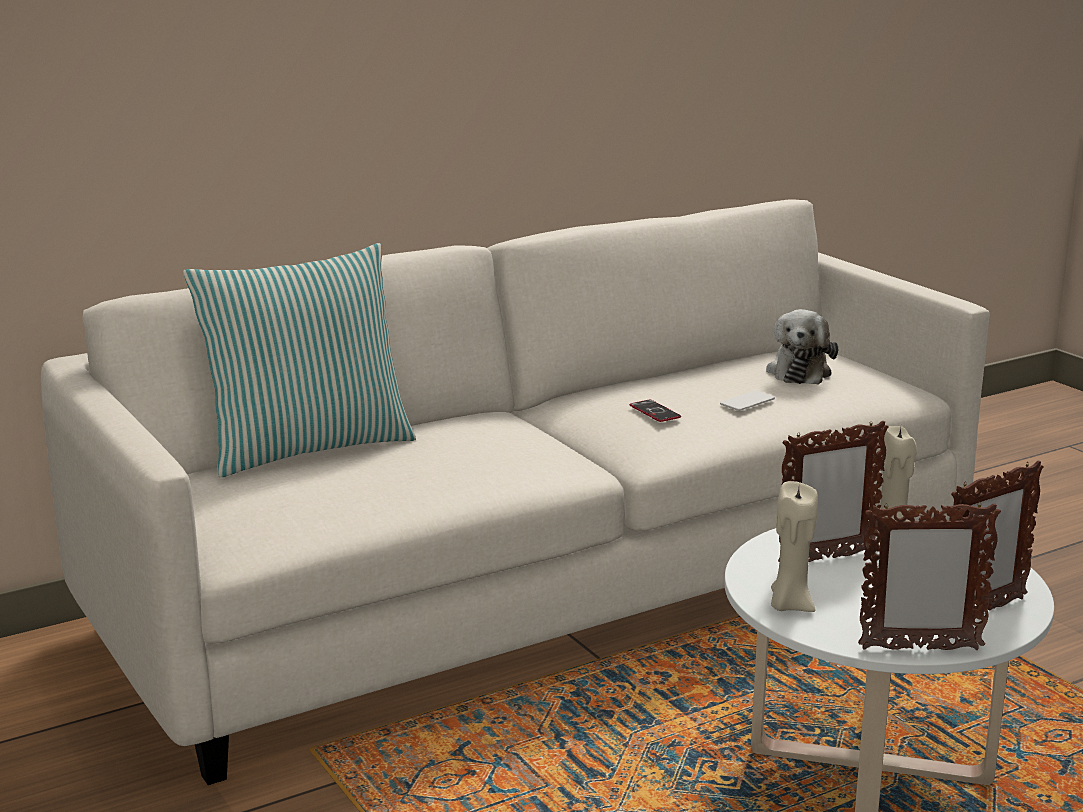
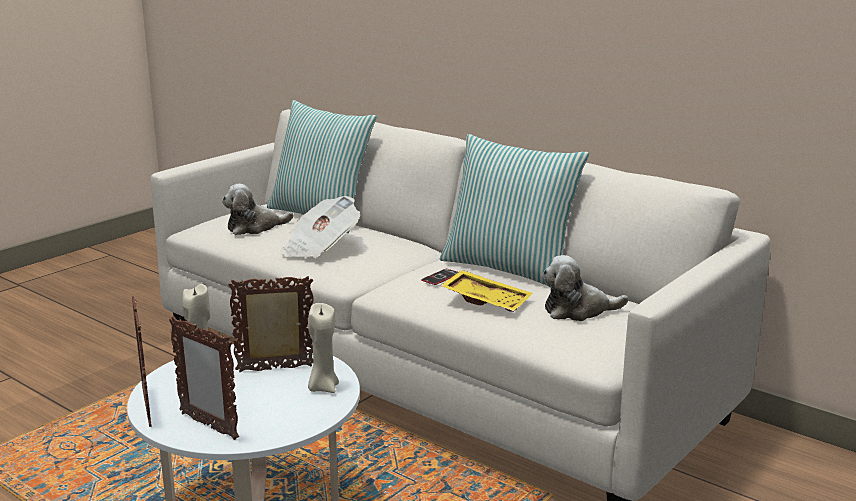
camera: 70 degrees right, 0 degrees up
phone [720,390,775,411] -> yellow tray [441,270,533,312]
picture frame [778,421,889,562] -> picture frame turned 120 degrees clockwise [228,276,313,373]
none -> plush toy [222,184,294,235]
none -> newspaper [280,196,360,258]
none -> pillow [440,134,589,287]

